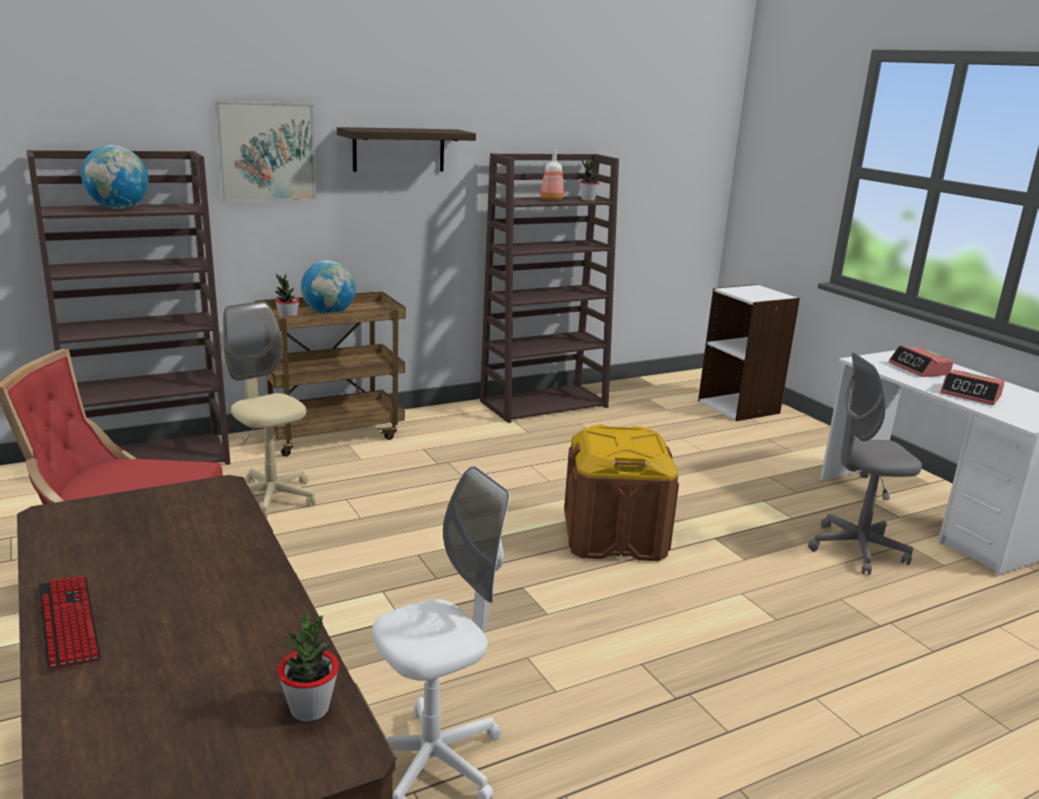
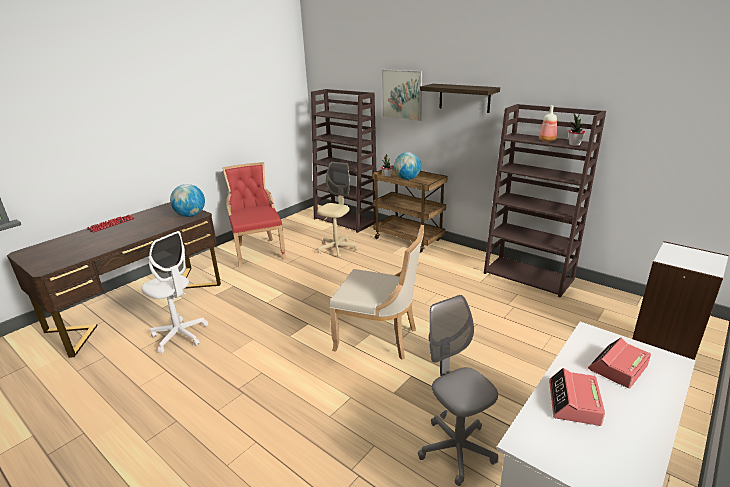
camera: 70 degrees right, 5 degrees up
globe [81,145,149,209] -> globe moved to [170,184,205,217]
potted plant [277,613,339,722] -> none
brown storage box [564,424,679,561] -> beige chair [329,225,424,360]

